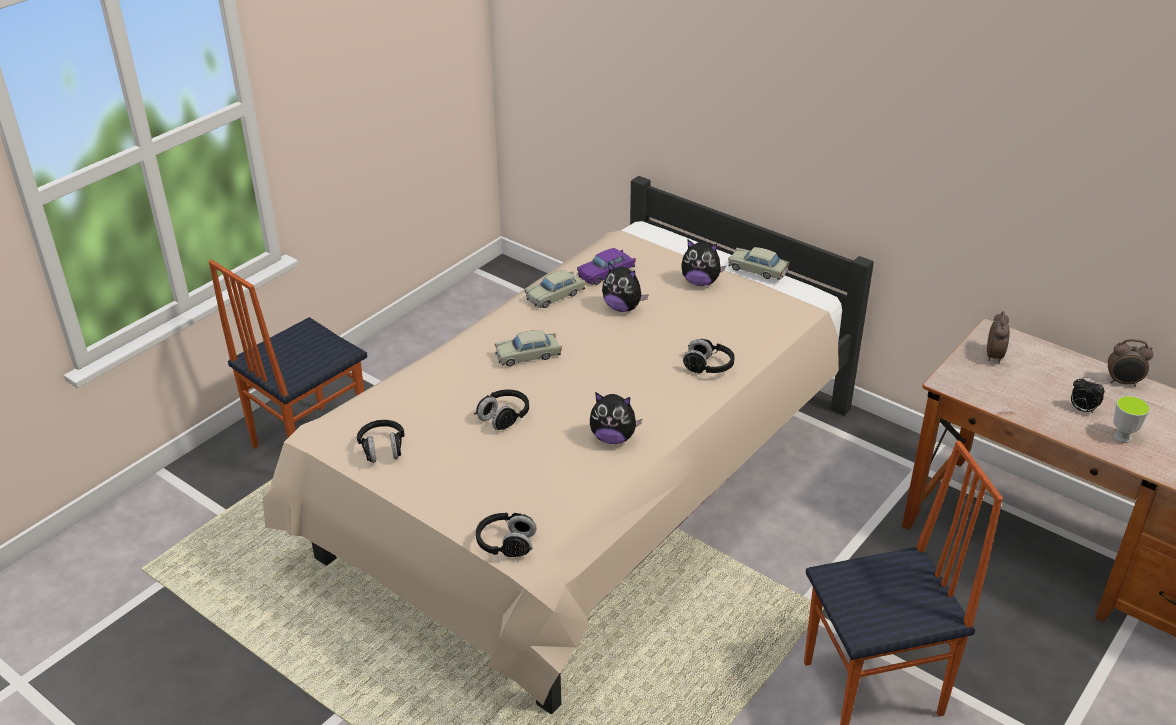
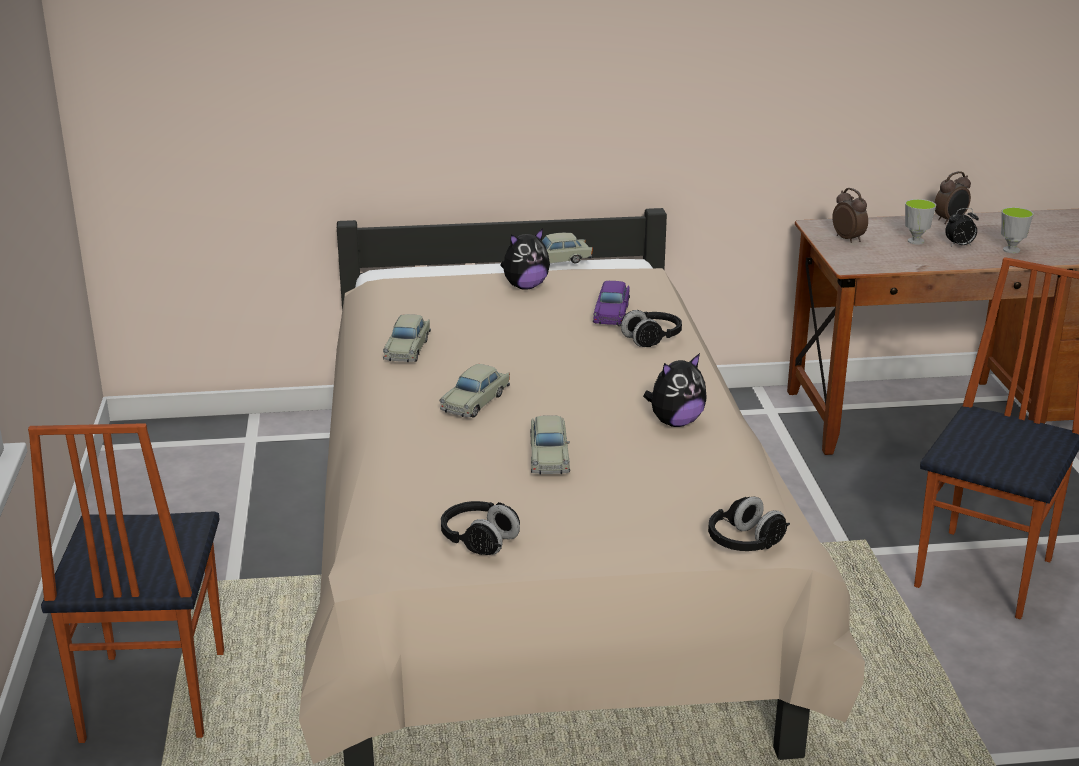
camera: 45 degrees left, 10 degrees down
black headphones [474,389,529,430] -> beige toy car [530,415,570,475]
purple toy car [577,248,636,285] -> purple toy car moved to [593,281,630,325]
plush toy [602,262,649,312] -> none
none -> cup [905,199,936,245]

